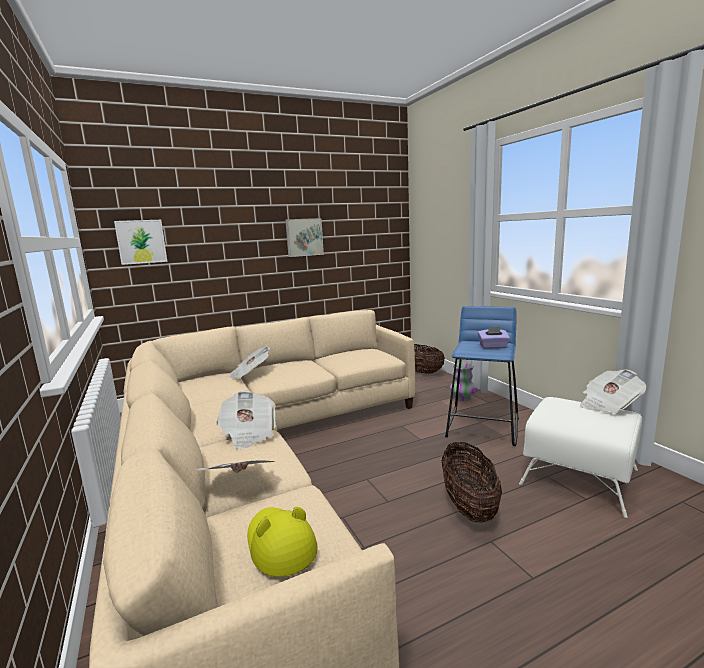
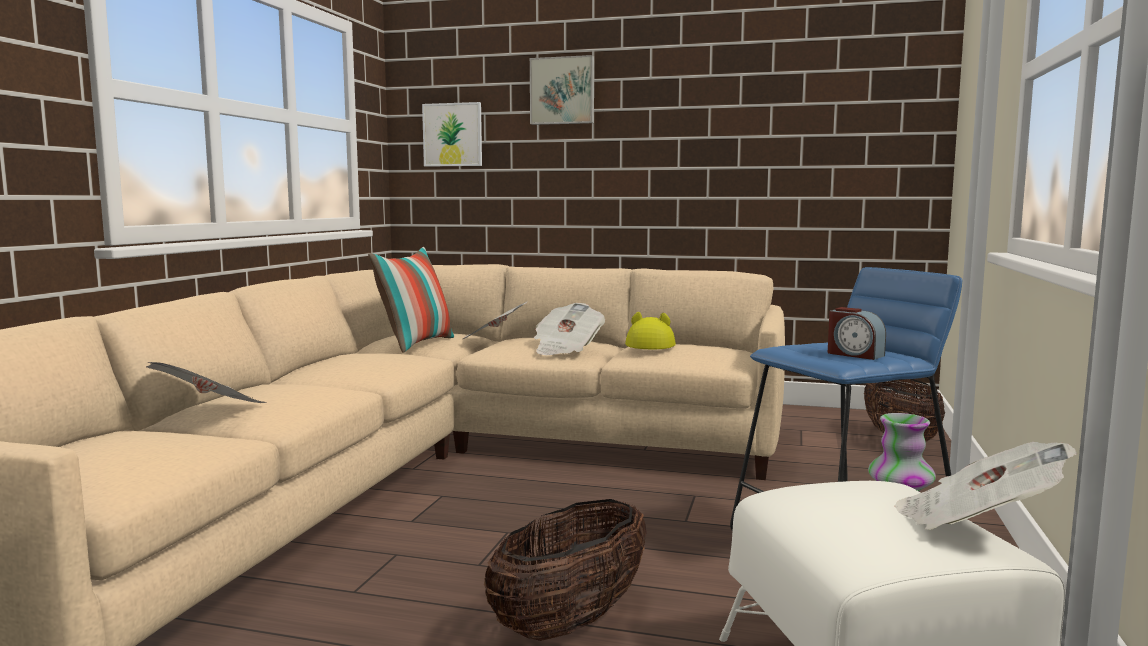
camera: 40 degrees right, 5 degrees down
newspaper [216,391,275,450] -> newspaper moved to [534,303,605,355]
yellow hat [247,507,317,577] -> yellow hat moved to [625,312,676,349]
picture [285,218,324,257] -> picture moved to [530,55,594,125]
purple tissue box [478,327,510,349] -> alarm clock [828,307,886,360]
none -> pillow [368,247,454,352]

